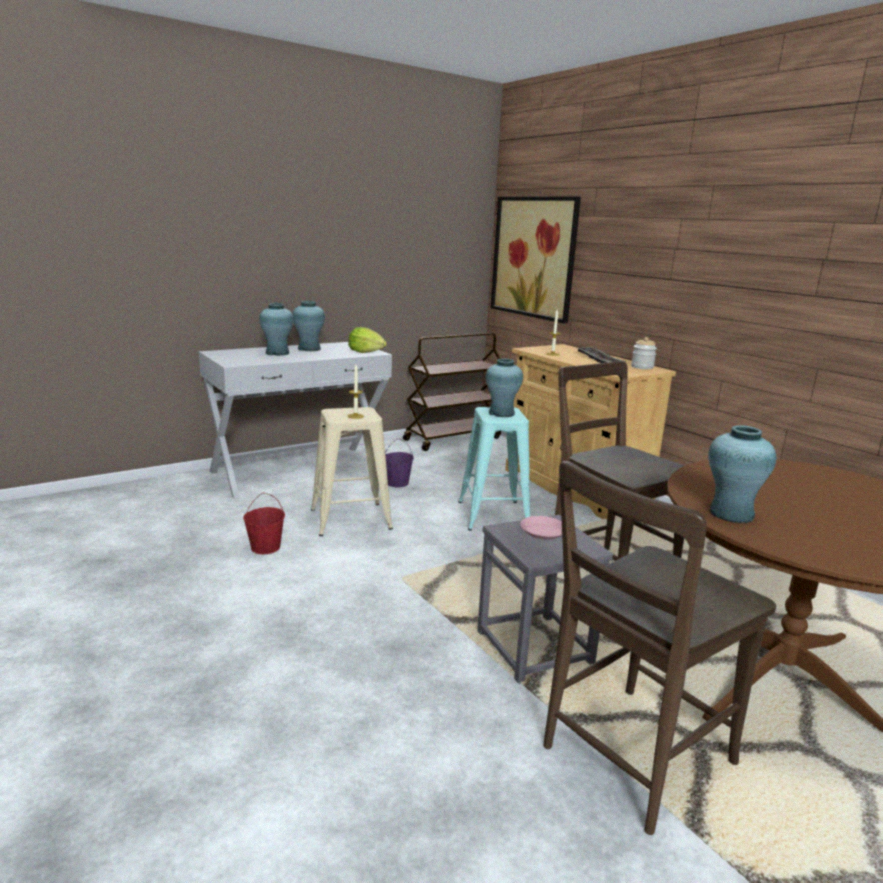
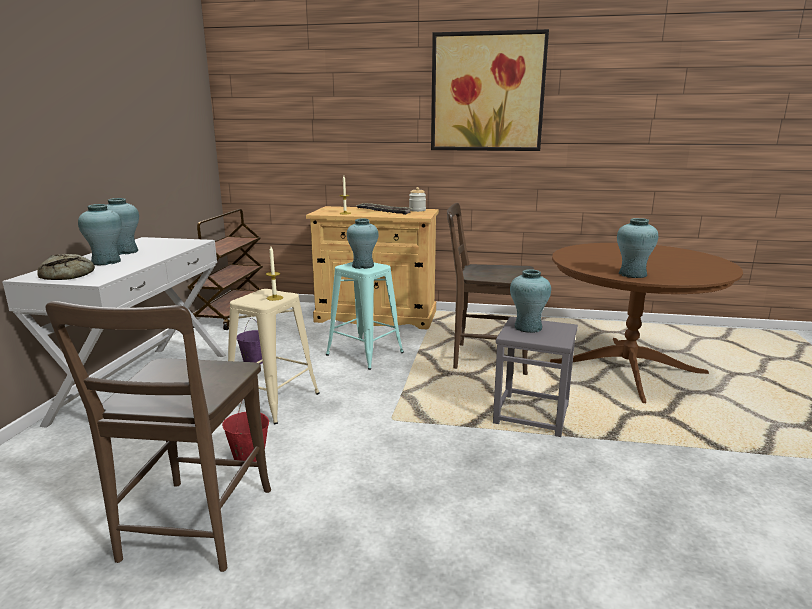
camera: 45 degrees left, 0 degrees up
lettuce [348,327,387,353] -> none
picture [491,196,581,323] -> picture moved to [431,29,549,151]
pink plate [520,516,562,539] -> turquoise vase [510,269,551,333]
brown chair [543,461,776,835] -> brown chair moved to [46,301,271,572]
none -> bread [37,254,95,280]

